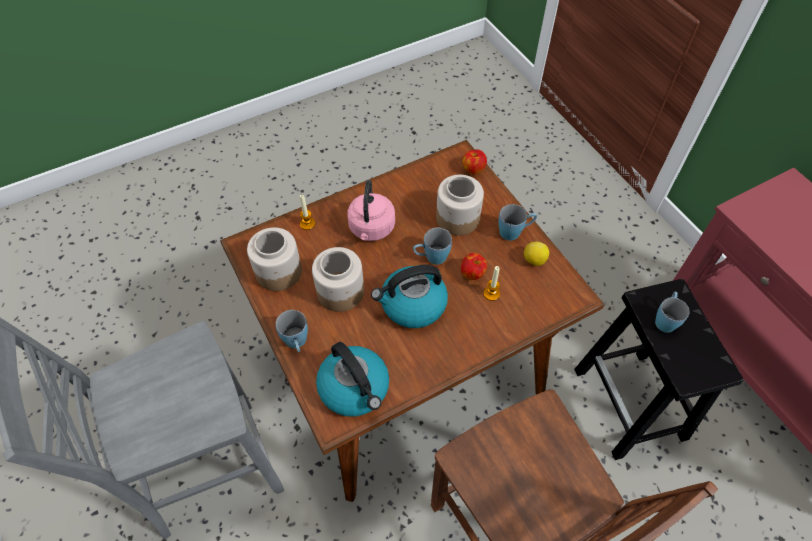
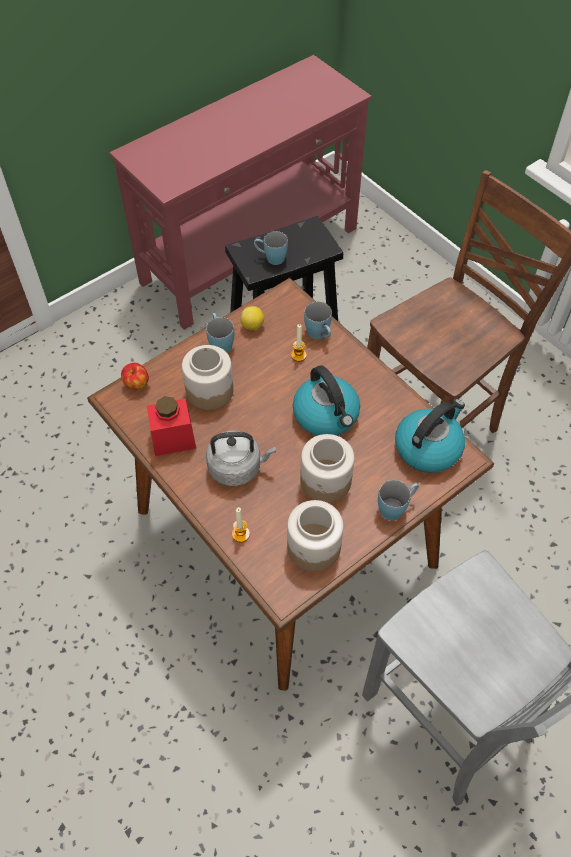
camera: 100 degrees left, 0 degrees up
pink kettle [347,180,395,241] -> grey kettle [206,431,276,486]
blue mug [413,228,452,265] -> blue mug moved to [304,301,332,339]
apple [461,253,487,280] -> none
none -> red jar [147,396,196,456]

